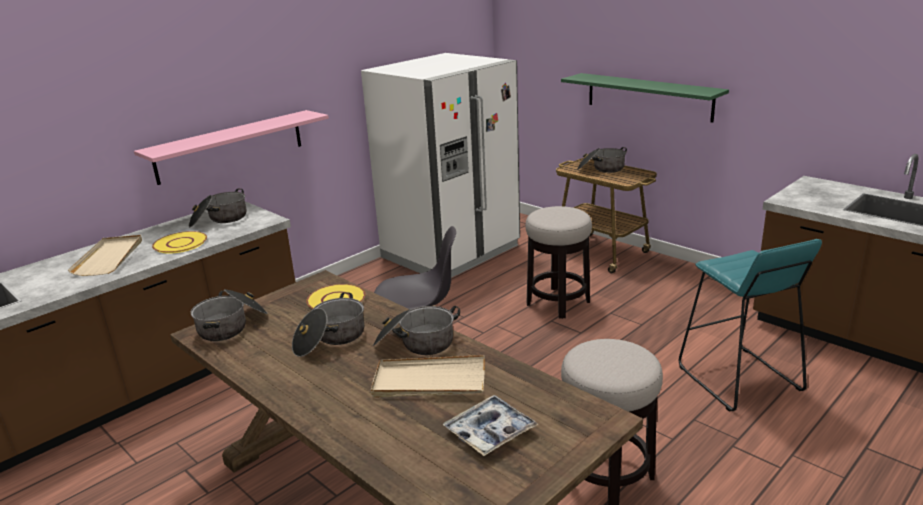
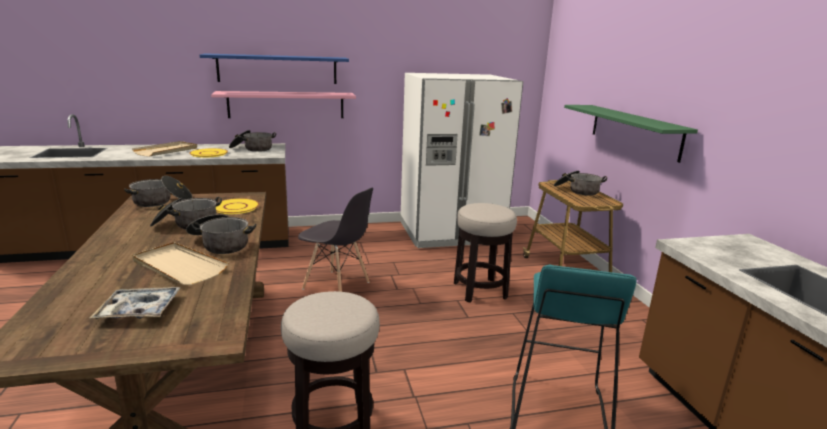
camera: 30 degrees right, 5 degrees down
none -> blue shelf [199,53,349,84]

